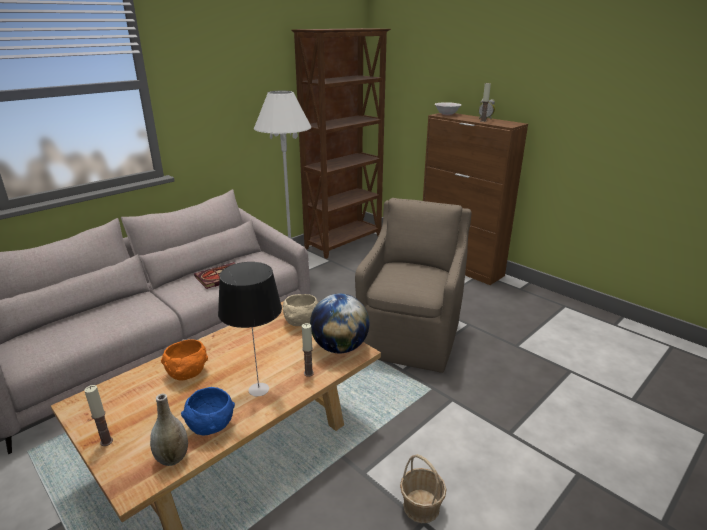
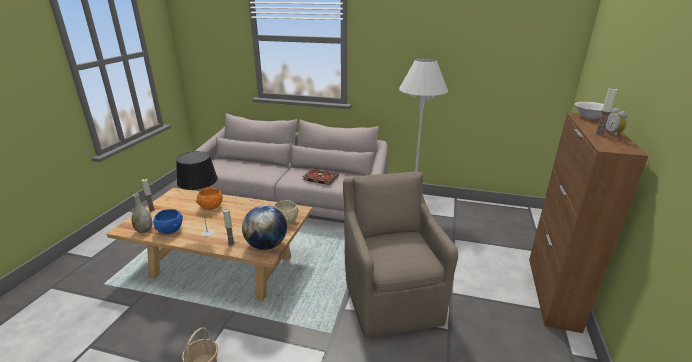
camera: 60 degrees right, 0 degrees up
brown bookcase [291,28,391,259] -> none
brown armchair [355,198,471,373] -> brown armchair turned 90 degrees counterclockwise [343,171,458,339]

